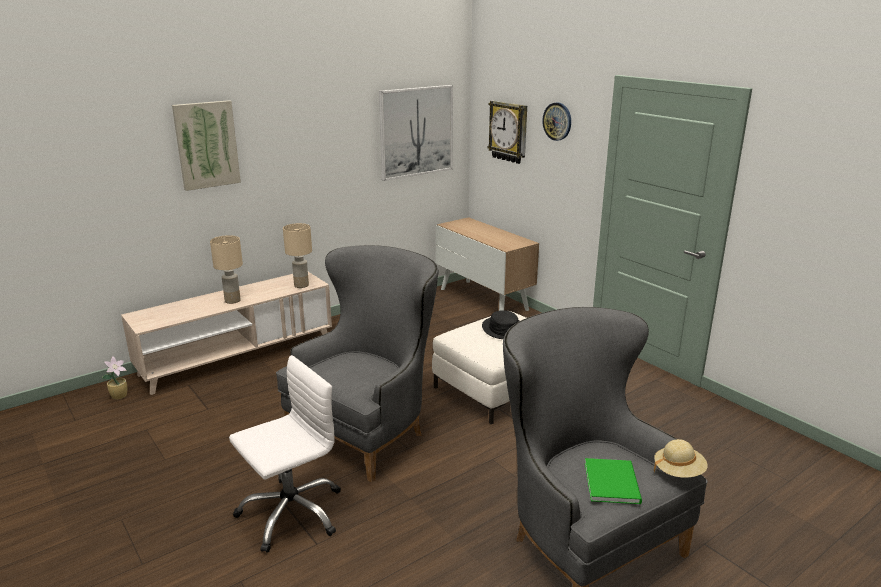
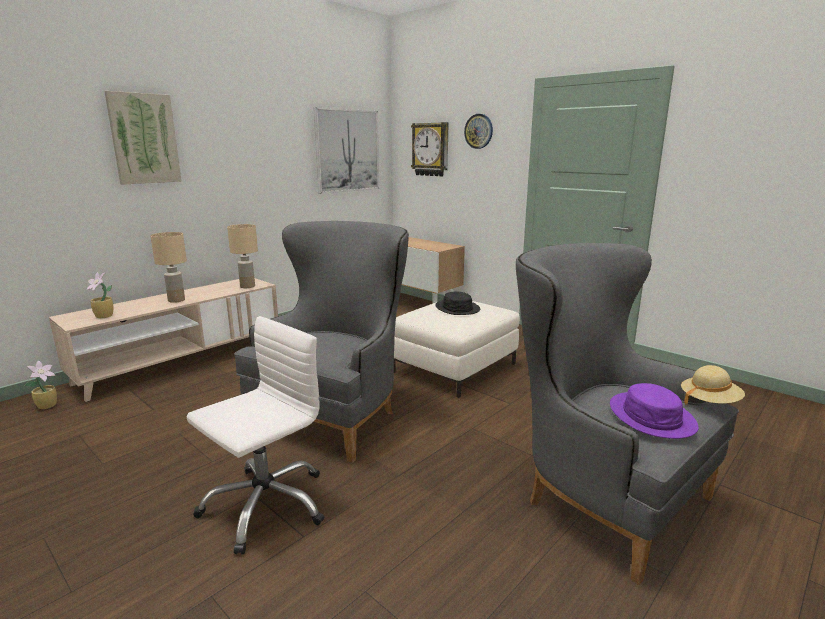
camera: 10 degrees left, 5 degrees down
green book [585,458,642,504] -> purple hat [610,383,699,439]
none -> potted plant [86,272,113,318]

